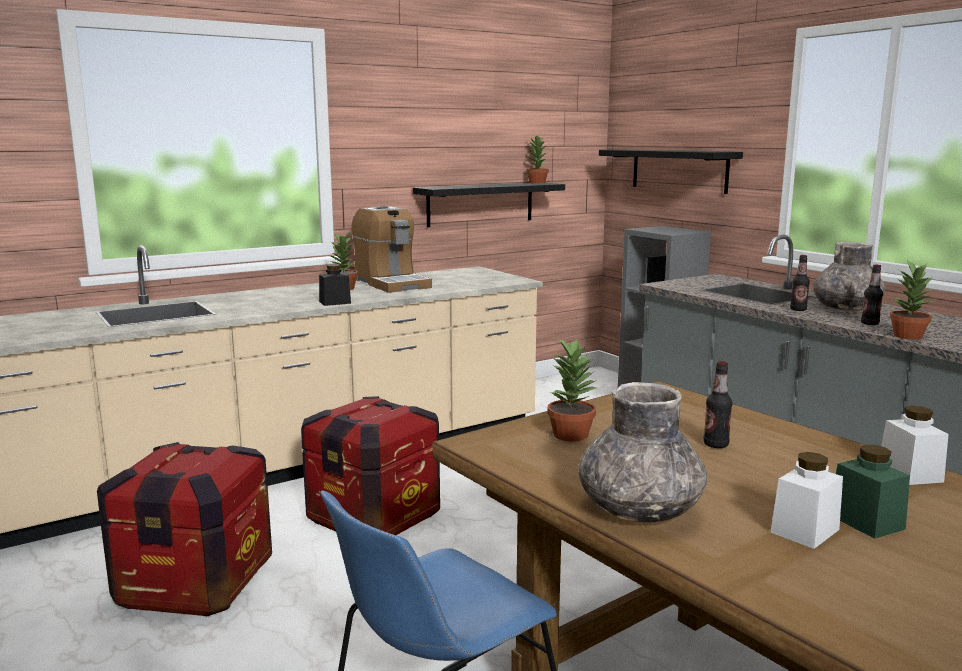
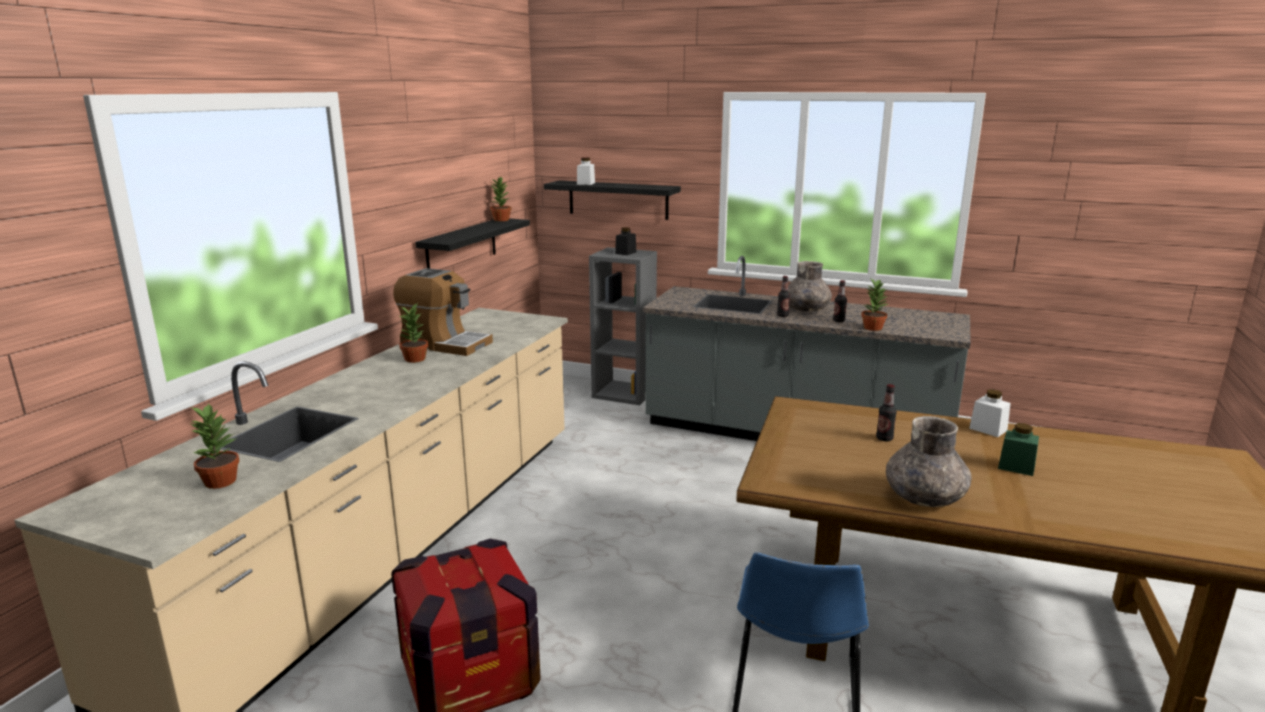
camera: 35 degrees left, 5 degrees up
crate [301,396,440,535] -> none
black jar [319,264,351,306] -> black jar moved to [615,227,636,255]
potted plant [547,339,597,442] -> potted plant moved to [190,403,240,489]
white jar [771,452,843,549] -> white jar moved to [577,158,595,185]

